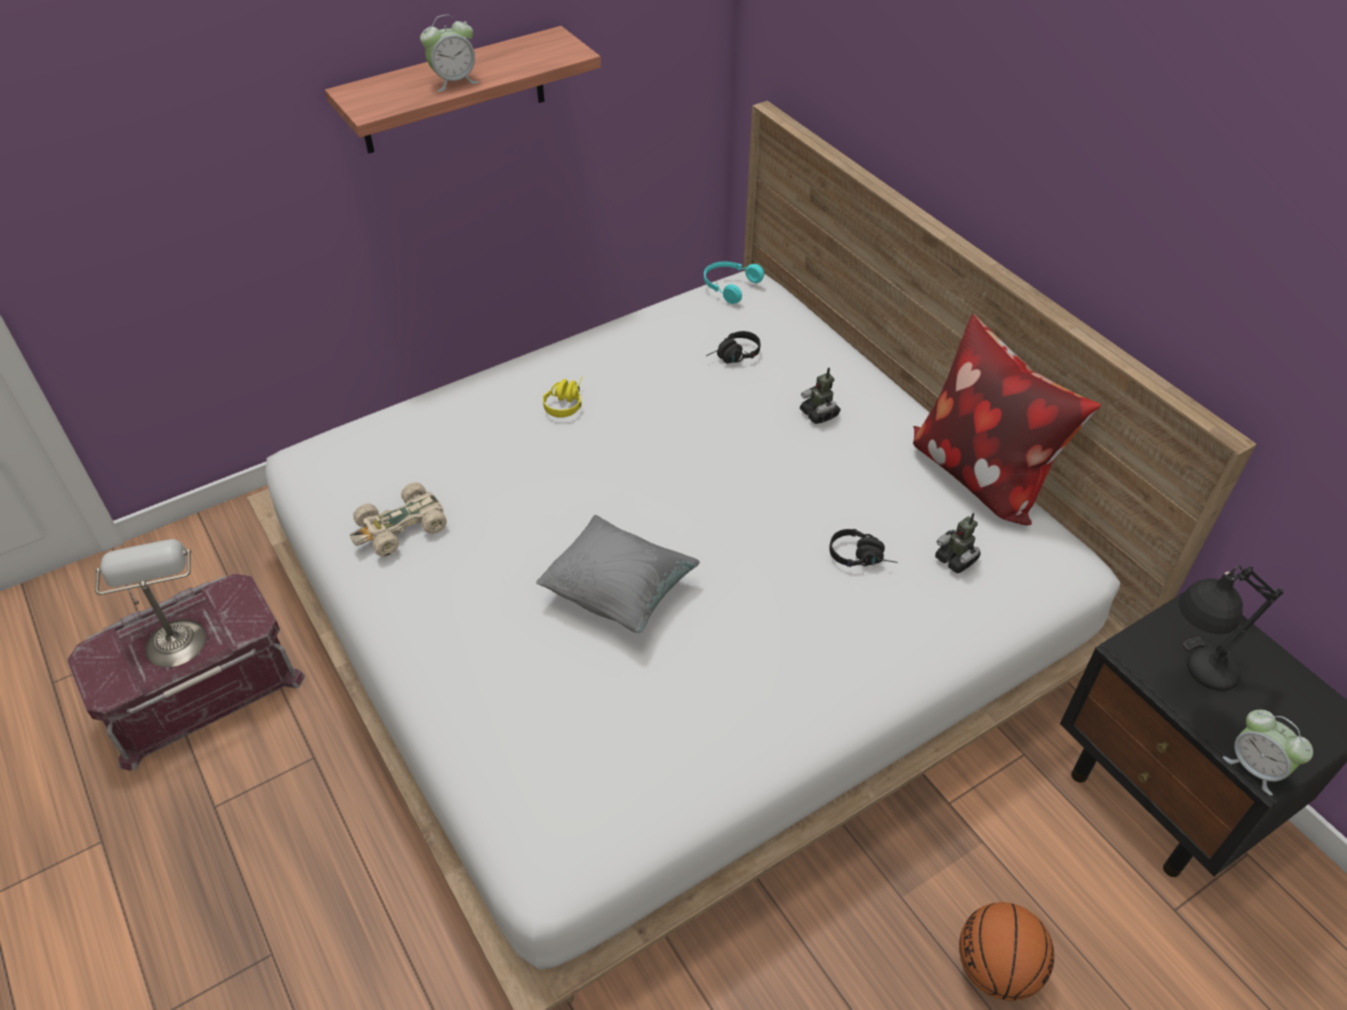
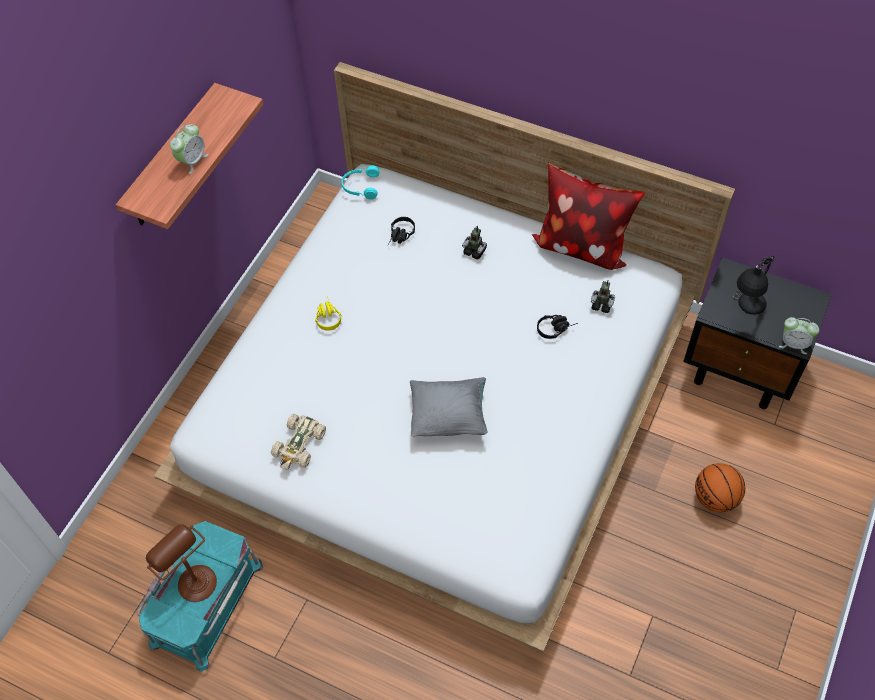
camera: 30 degrees left, 10 degrees up
red storage box [67,574,305,771] -> turquoise storage box [138,521,263,672]
white table lamp [95,539,206,667] -> brown table lamp [146,524,217,602]

